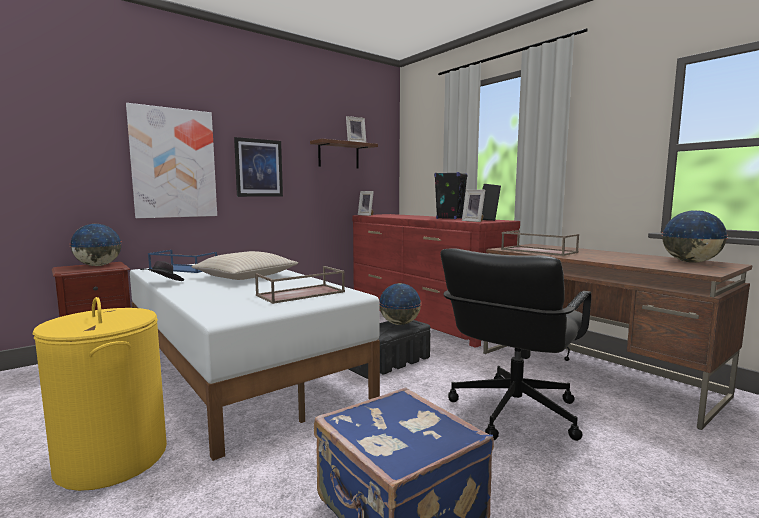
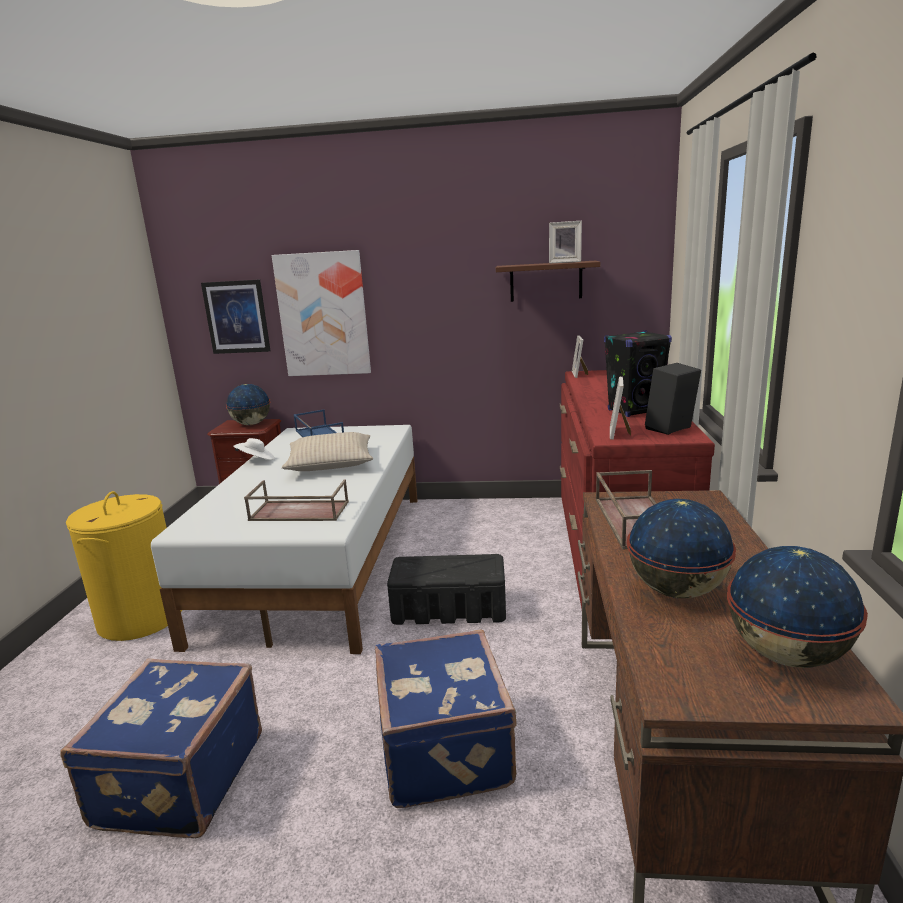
camera: 45 degrees right, 10 degrees up
black hat [140,261,184,281] -> white hat [233,438,275,460]
picture [234,137,283,197] -> picture moved to [201,280,271,354]
globe [379,283,422,325] -> globe moved to [627,499,736,598]
black office chair [441,248,591,441] -> blue suitcase [375,630,517,808]

